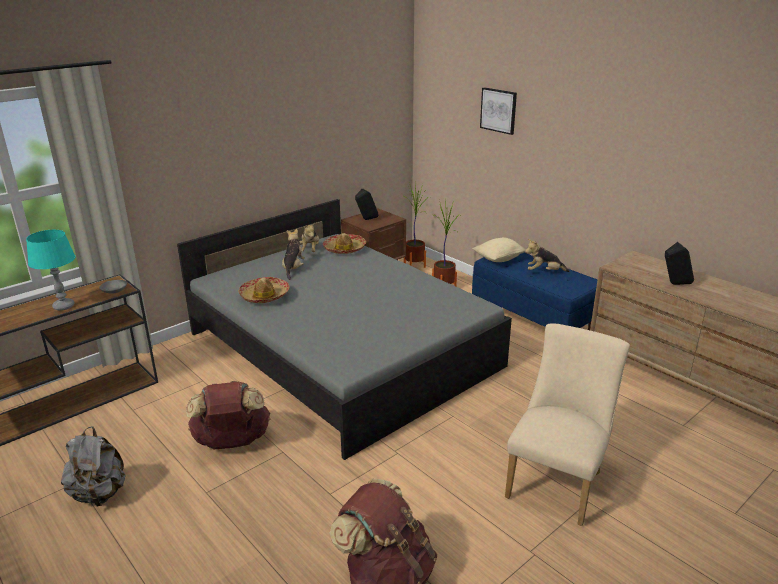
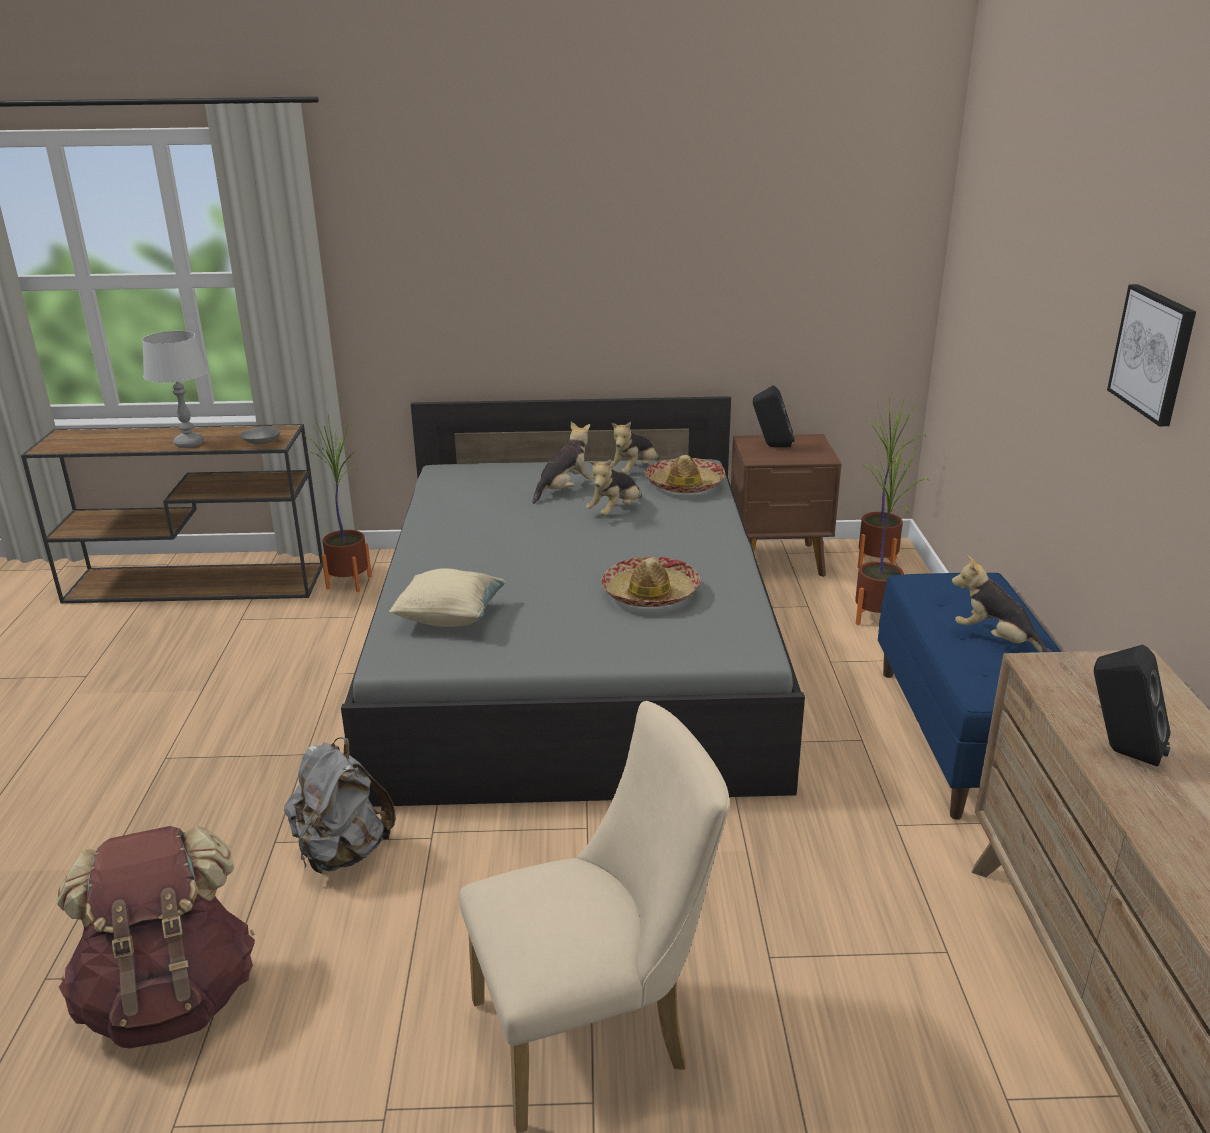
camera: 40 degrees right, 0 degrees up
turquoise table lamp [26,230,75,311] -> grey table lamp [142,331,208,448]
grey backpack [61,427,126,506] -> grey backpack moved to [284,737,396,874]
brown backpack [186,381,270,449] -> none
hat [239,277,289,303] -> hat moved to [601,557,701,607]
beige pillow [472,237,526,262] -> beige pillow moved to [389,569,506,627]
picture [480,87,517,135] -> picture moved to [1107,284,1196,426]
none -> potted plant [305,415,372,592]
none -> plush toy [586,459,642,516]

